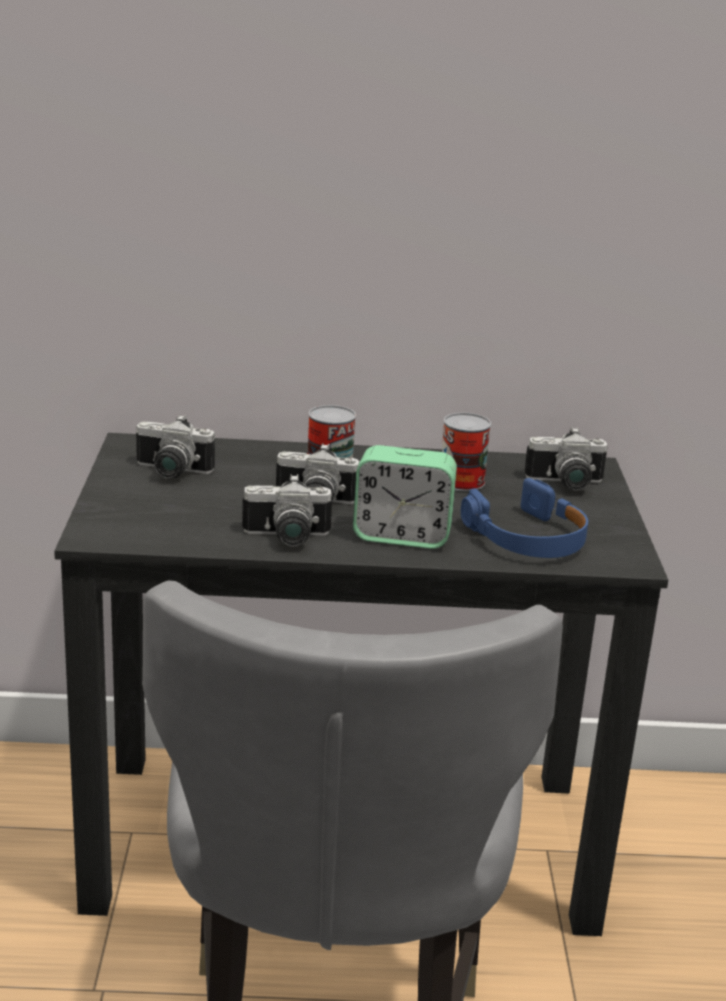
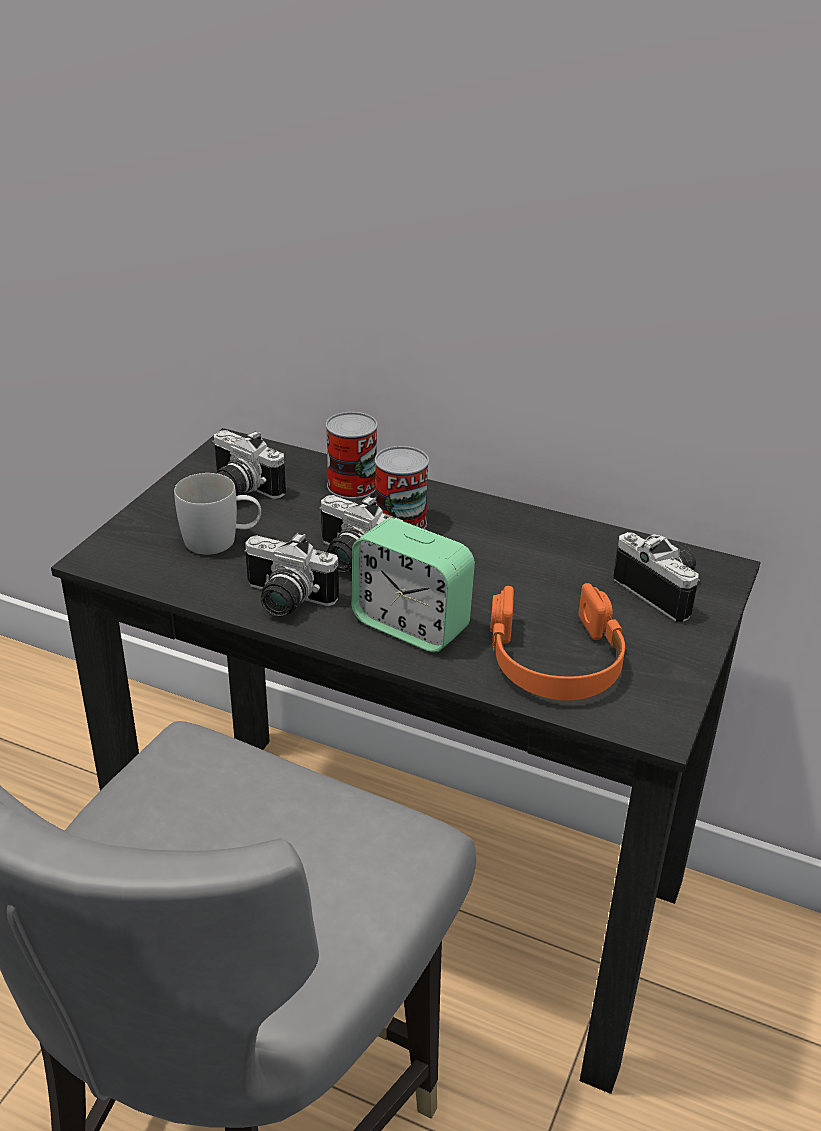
camera: 25 degrees right, 10 degrees up
can [442,413,491,491] -> can moved to [326,412,378,499]
blue headphones [461,478,588,558] -> orange headphones [490,583,625,701]
camera [524,427,608,491] -> camera turned 150 degrees counterclockwise [614,532,700,622]
none -> white mug [174,473,261,555]

